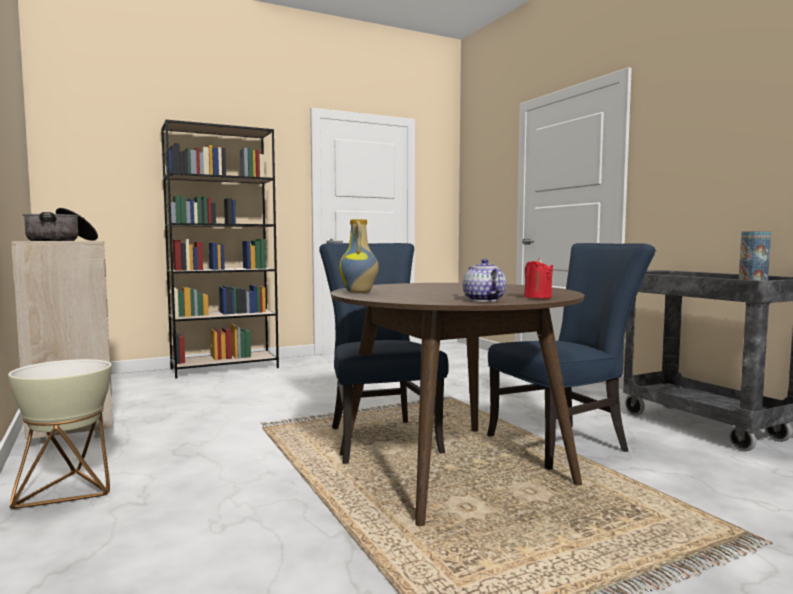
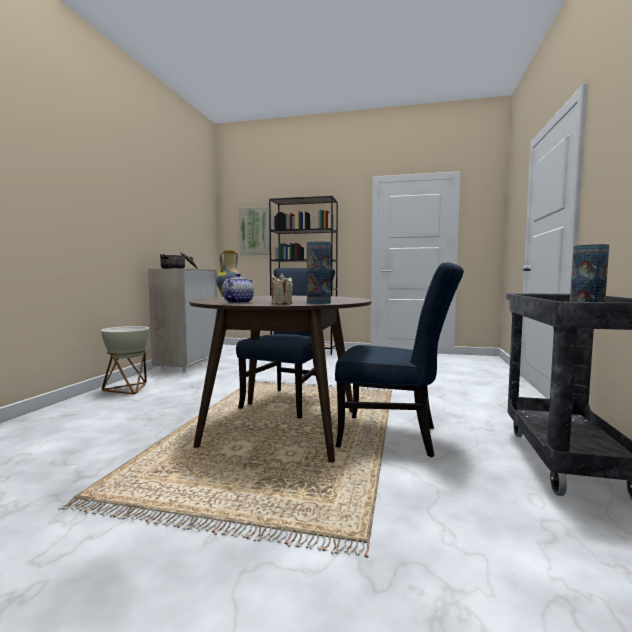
camera: 40 degrees right, 0 degrees up
red candle [524,258,553,299] -> beige candle [272,273,293,304]
none -> picture [239,207,270,255]
none -> vase [307,242,331,304]

